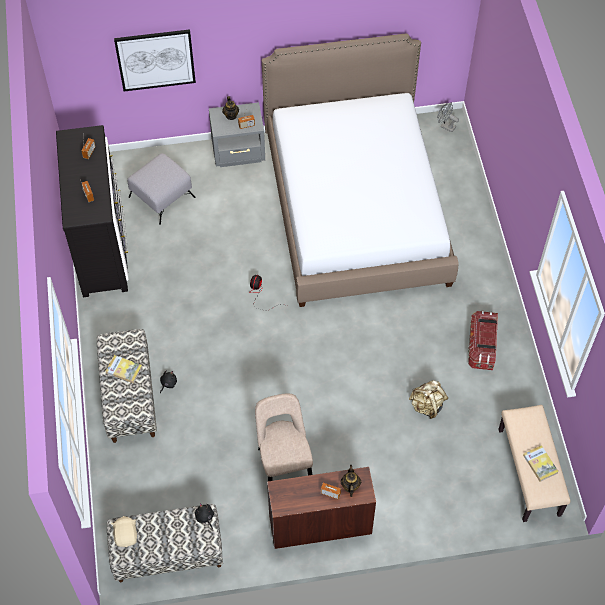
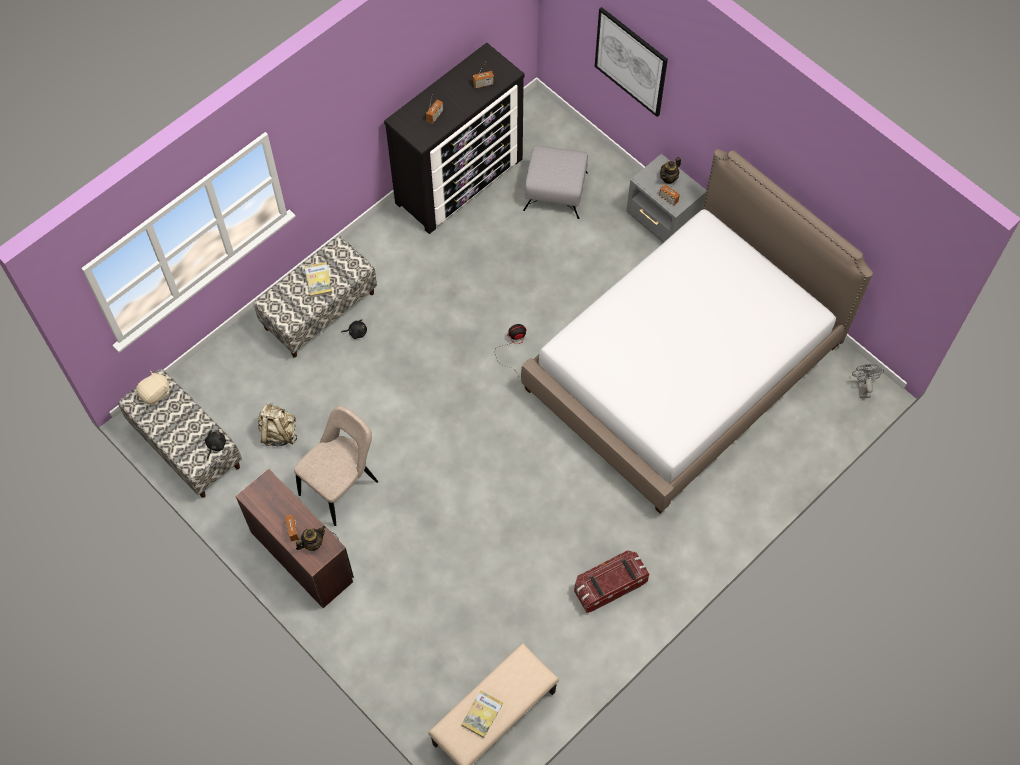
camera: 55 degrees right, 5 degrees up
beige backpack [409,380,448,419] -> beige backpack moved to [258,403,297,446]

